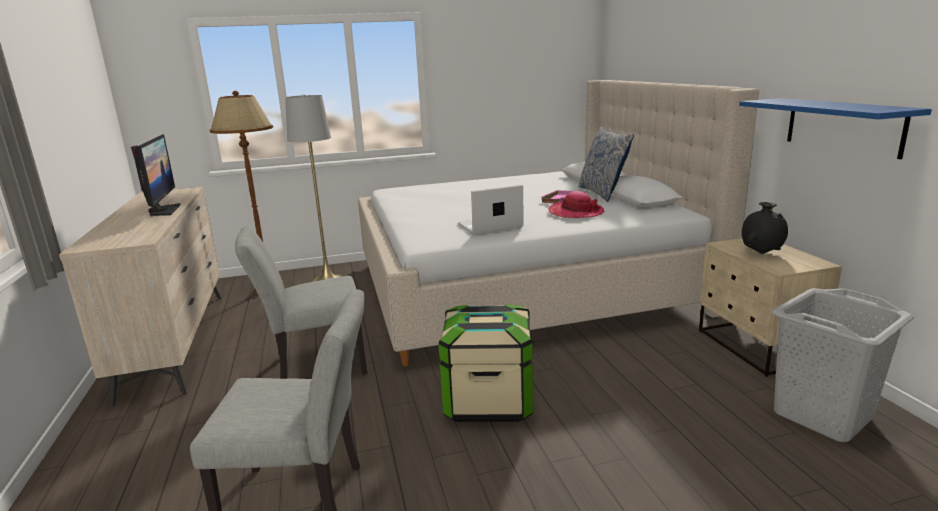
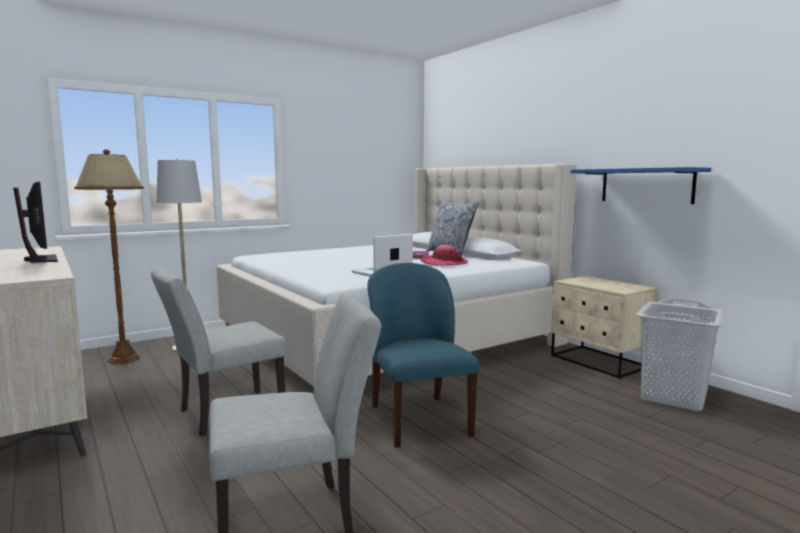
camera: 20 degrees left, 10 degrees down
storage box [438,304,533,422] -> blue chair [367,263,479,448]
black vase [742,202,788,254] -> none

